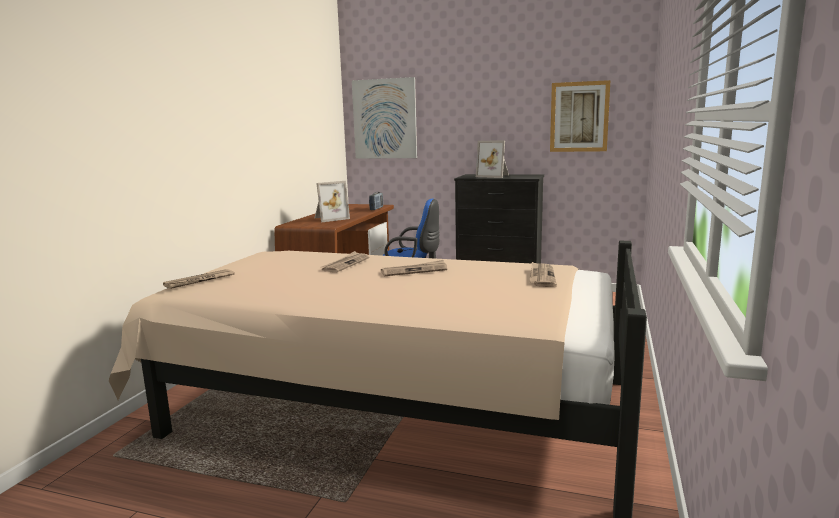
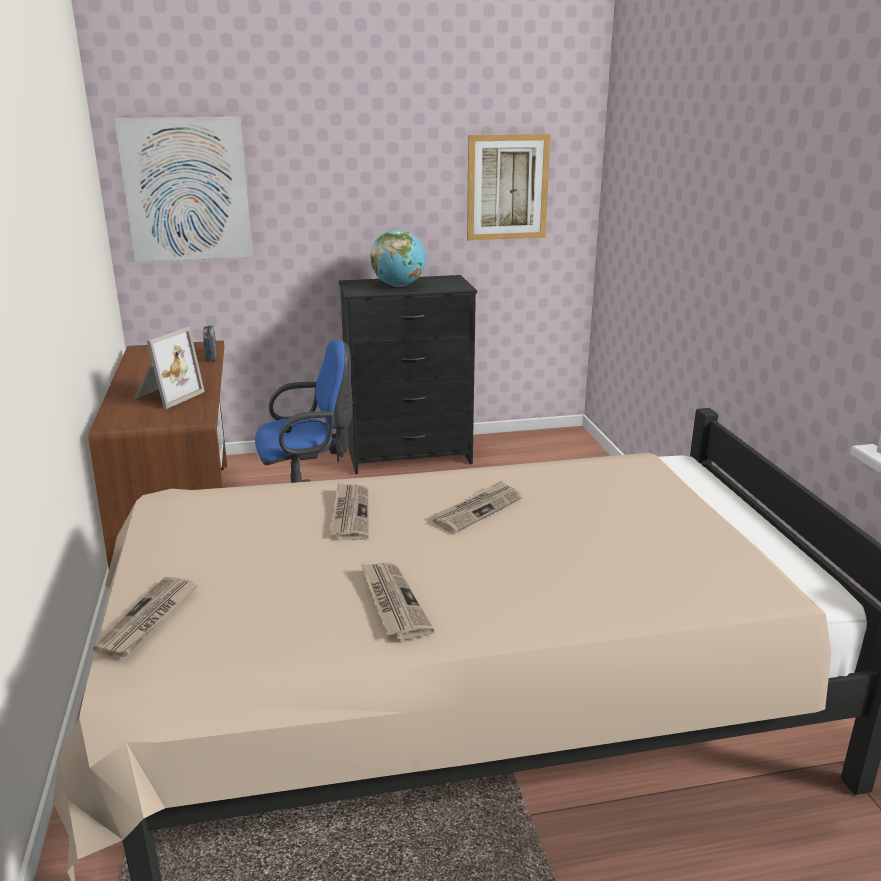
camera: 30 degrees left, 10 degrees up
picture frame [476,141,509,178] -> globe [370,229,426,287]
newspaper [530,262,557,287] -> newspaper moved to [361,563,434,640]

